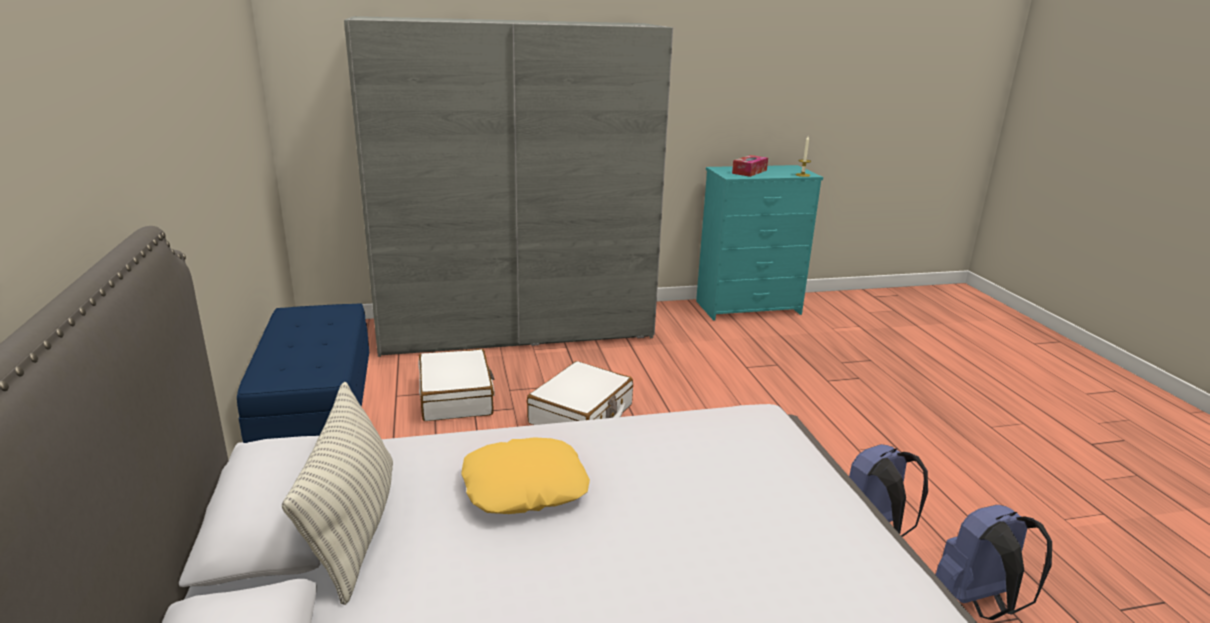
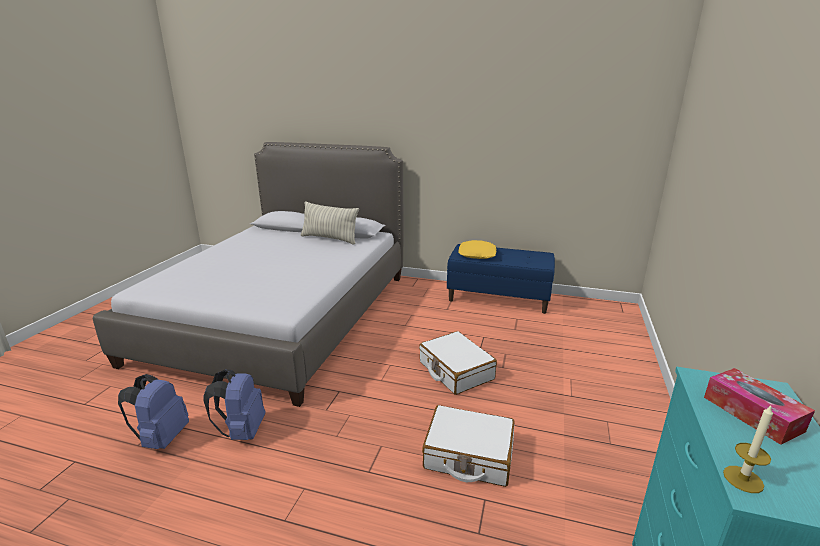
camera: 120 degrees right, 0 degrees up
grey wardrobe [344,16,673,357] -> none
white suitcase [418,349,495,421] -> white suitcase moved to [422,405,515,487]
yellow pillow [461,437,590,514] -> yellow pillow moved to [458,240,497,259]

